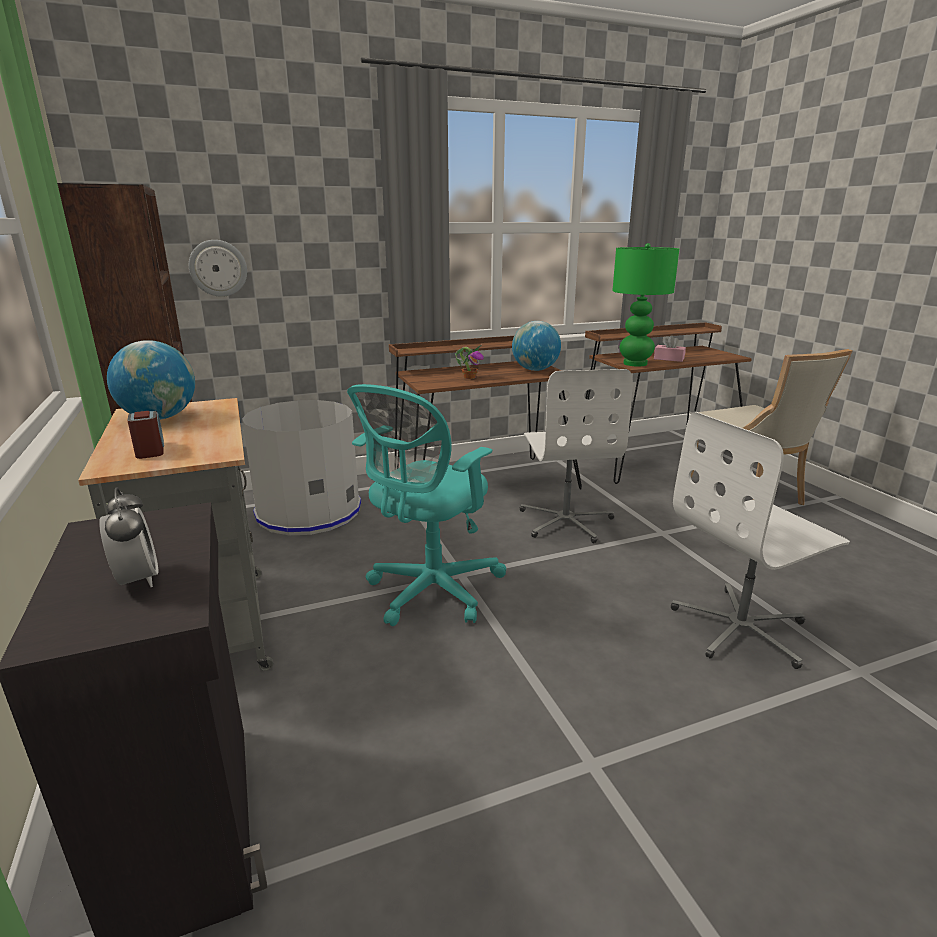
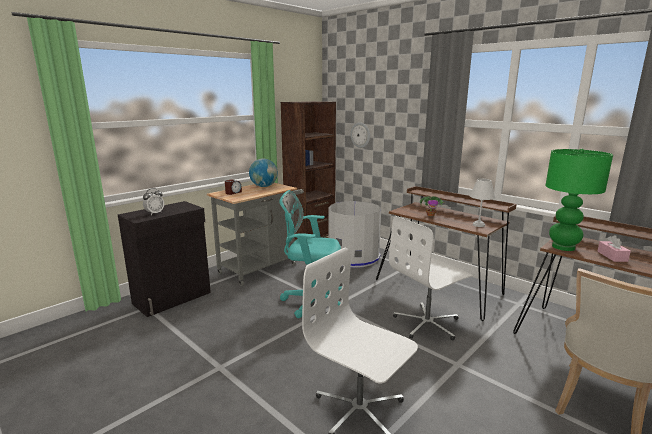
camera: 65 degrees right, 5 degrees down
globe [512,321,561,371] -> white table lamp [470,179,495,227]

